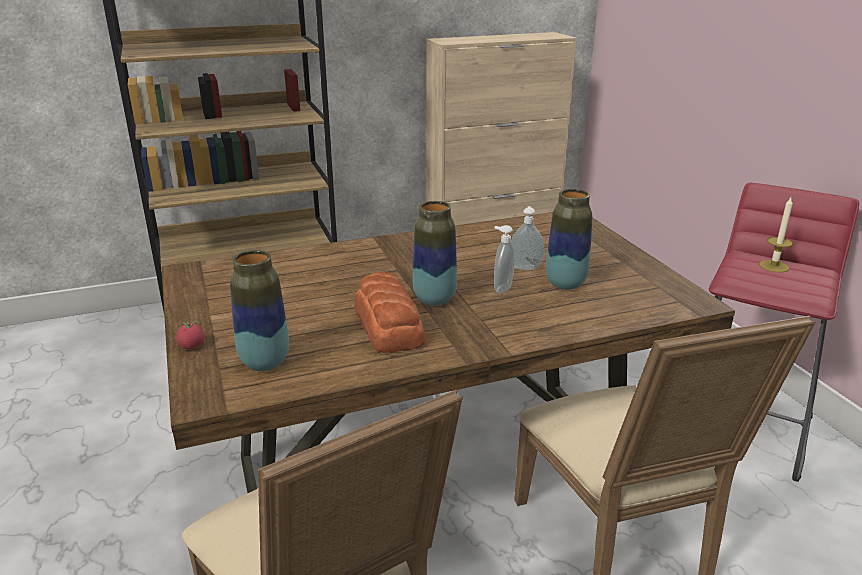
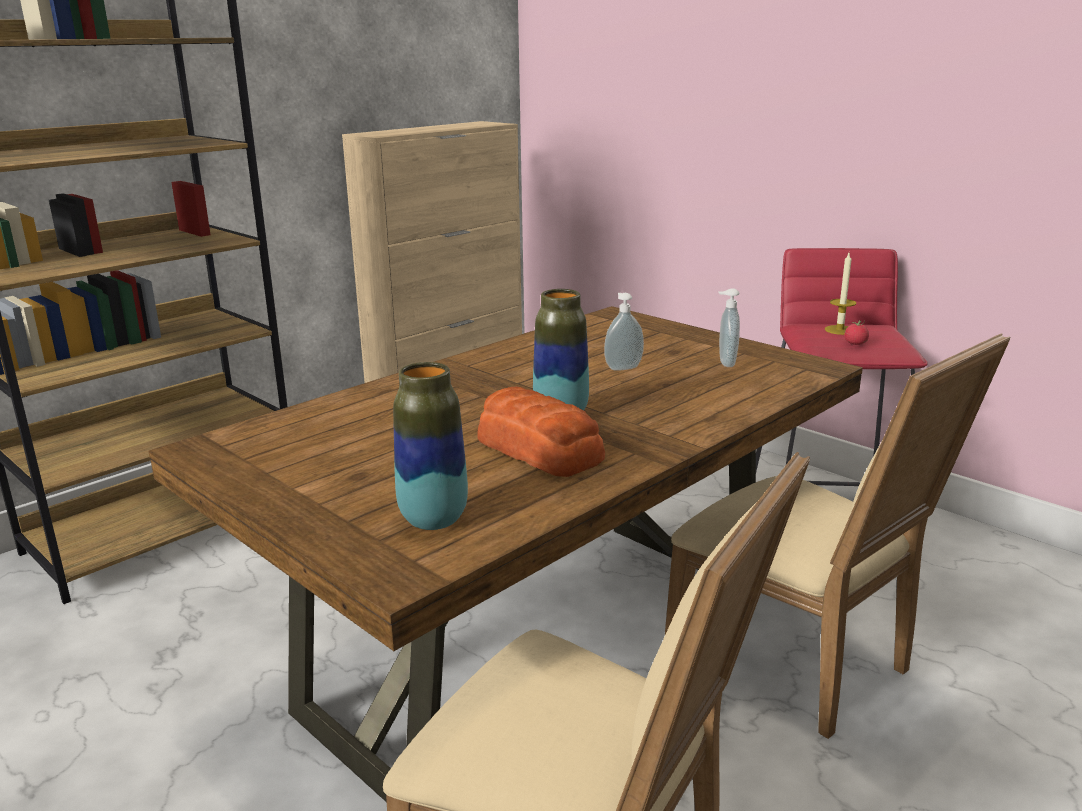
camera: 25 degrees left, 5 degrees down
tomato [176,321,205,349] -> tomato moved to [845,320,869,345]
soap dispenser [494,225,515,294] -> soap dispenser moved to [718,288,740,367]
vase [546,189,592,290] -> none

